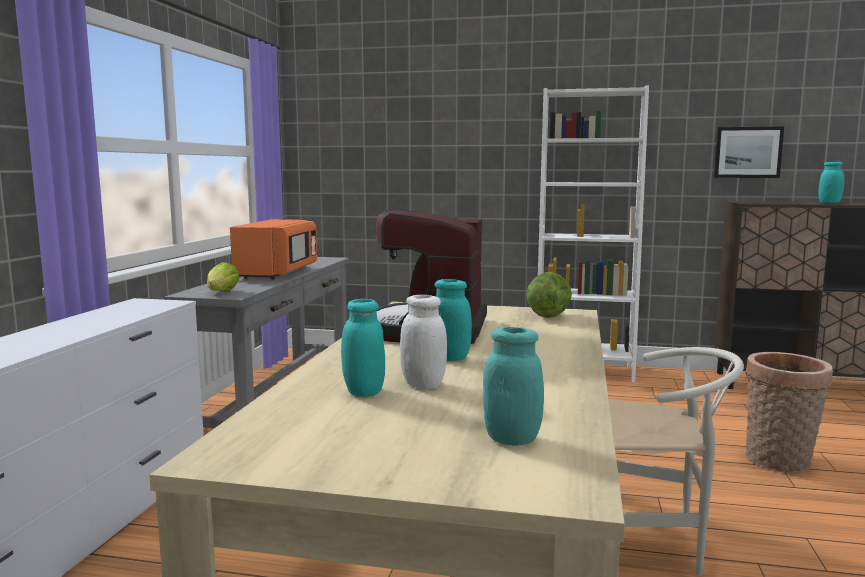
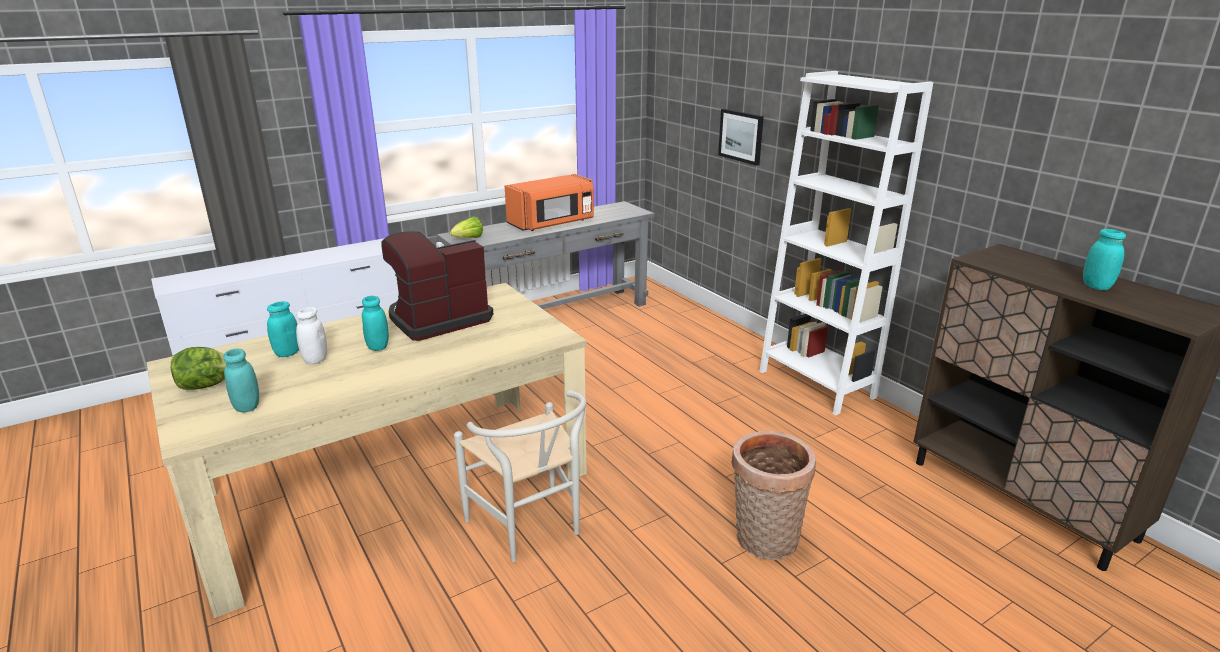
camera: 45 degrees right, 15 degrees up
lettuce [526,272,572,318] -> lettuce moved to [171,347,226,390]
picture [714,127,784,178] -> picture moved to [718,109,764,166]

